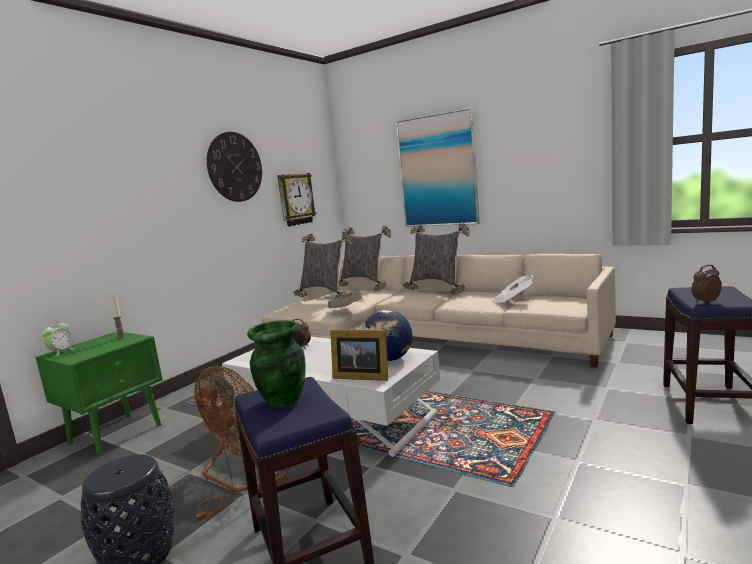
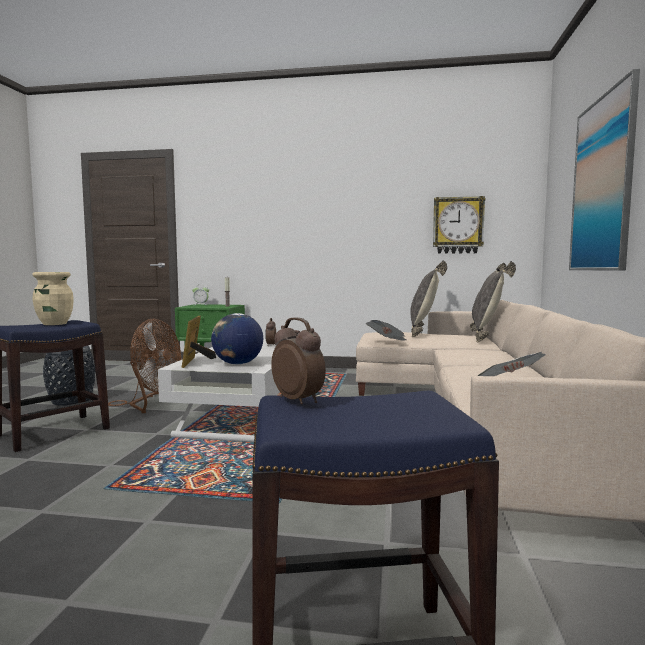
camera: 65 degrees right, 5 degrees down
wall clock [207,132,262,202] -> none
green vase [247,320,306,407] -> beige vase [33,272,74,325]
pillow [403,223,470,296] -> none

